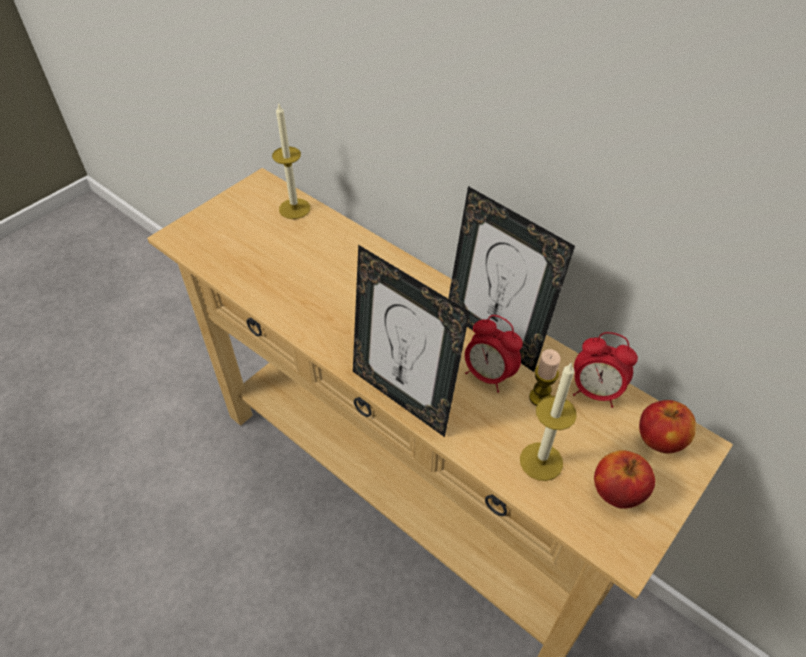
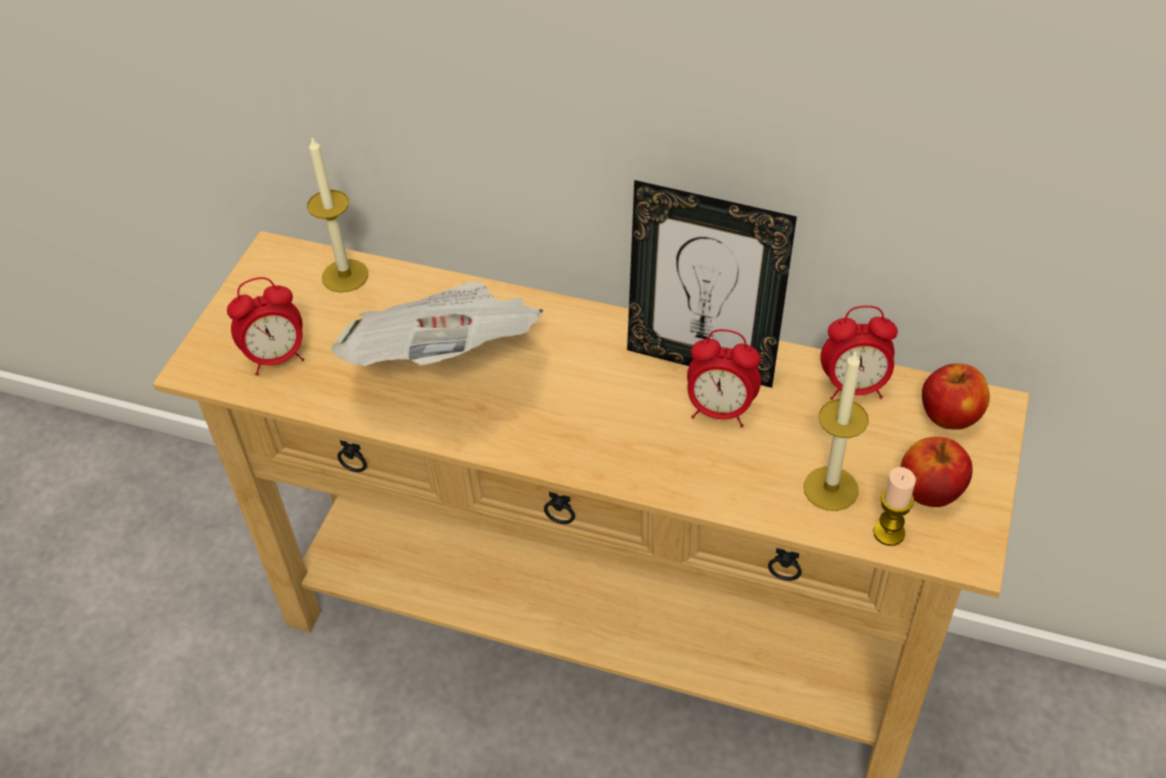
camera: 20 degrees left, 0 degrees up
picture frame [353,245,470,437] -> none
candle [529,349,561,406] -> candle moved to [873,467,916,546]
none -> alarm clock [227,277,304,375]
none -> newspaper [330,281,544,366]

